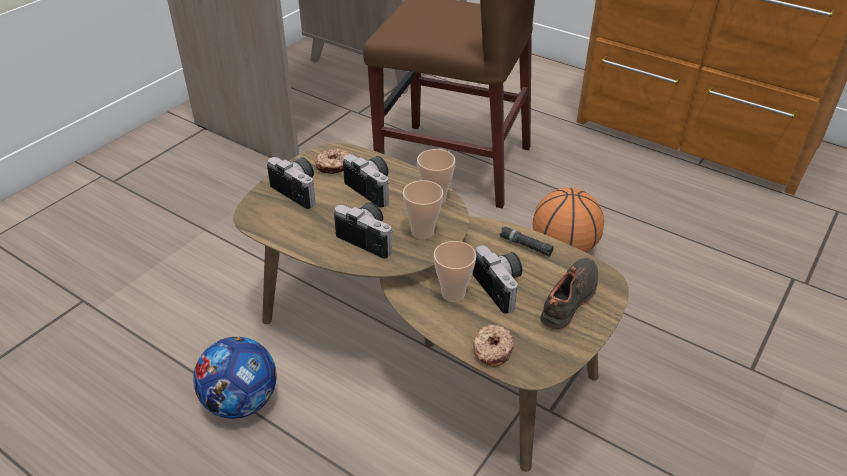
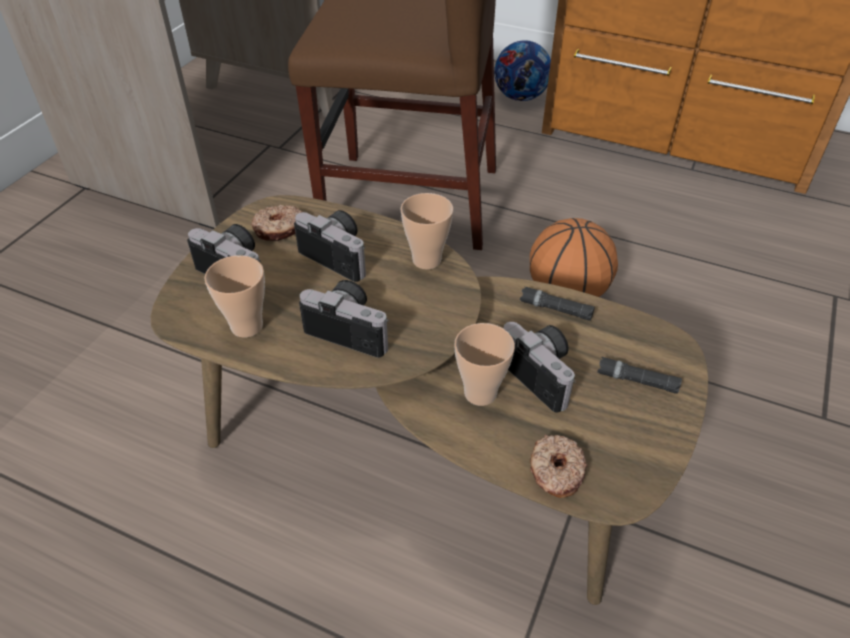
camera: 10 degrees left, 5 degrees up
football [193,337,277,419] -> football moved to [494,40,551,101]
cup [403,180,443,239] -> cup moved to [204,255,265,338]
black shoe [540,258,598,330] -> black flashlight [597,357,682,394]

